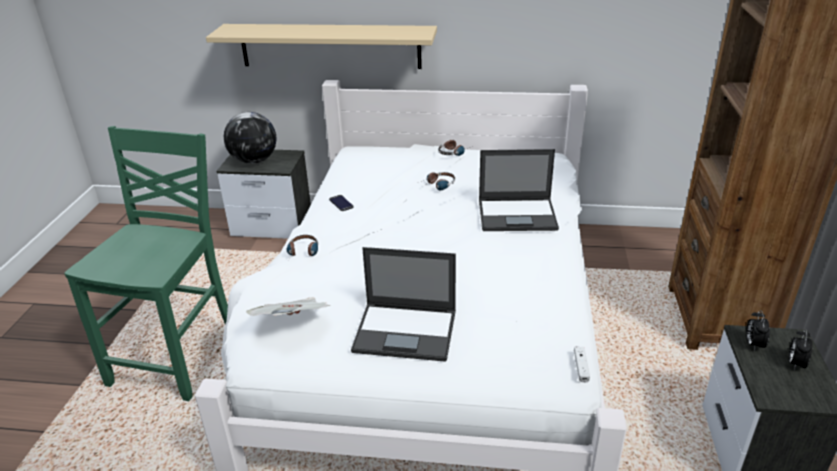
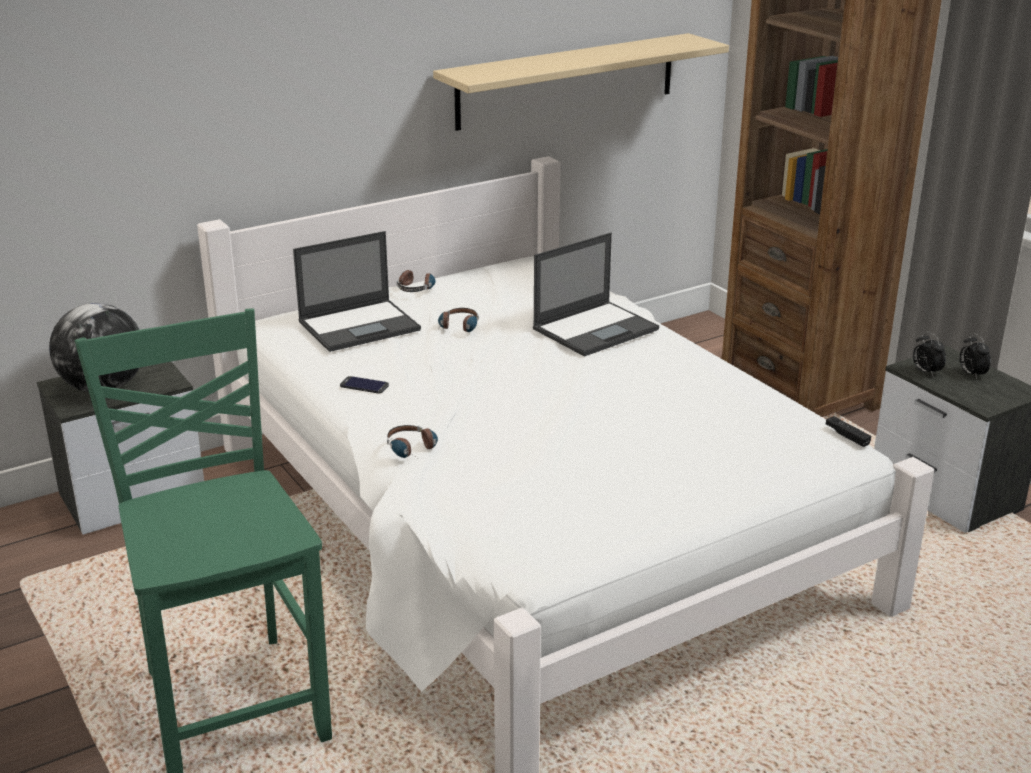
camera: 40 degrees left, 5 degrees down
beige shelf [206,24,437,69] -> beige shelf moved to [433,33,729,131]
newspaper [246,297,331,316] -> none
laptop [351,247,456,362] -> laptop moved to [293,231,421,352]
white game controller [574,347,590,382] -> black game controller [826,416,871,447]

